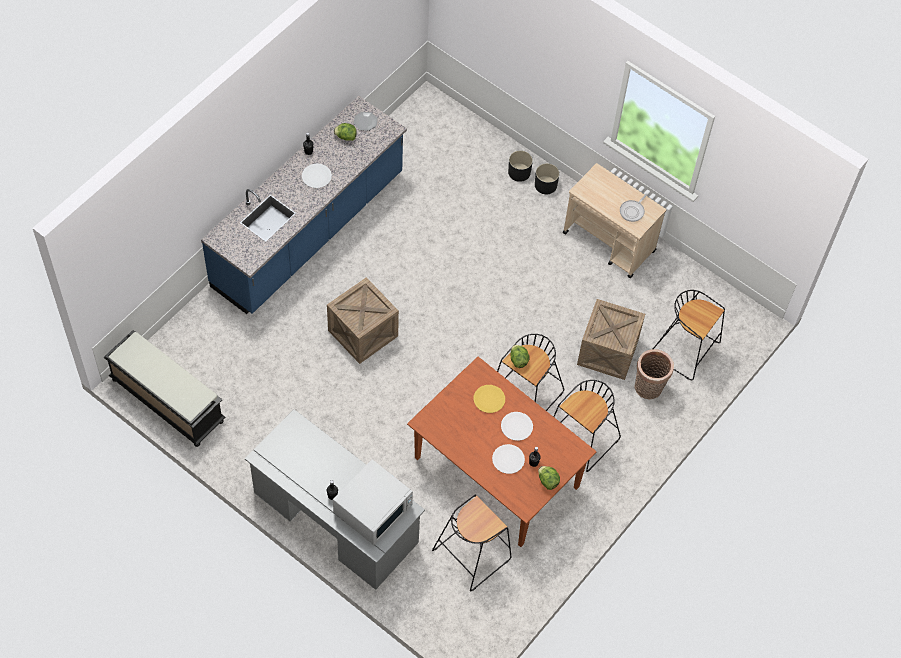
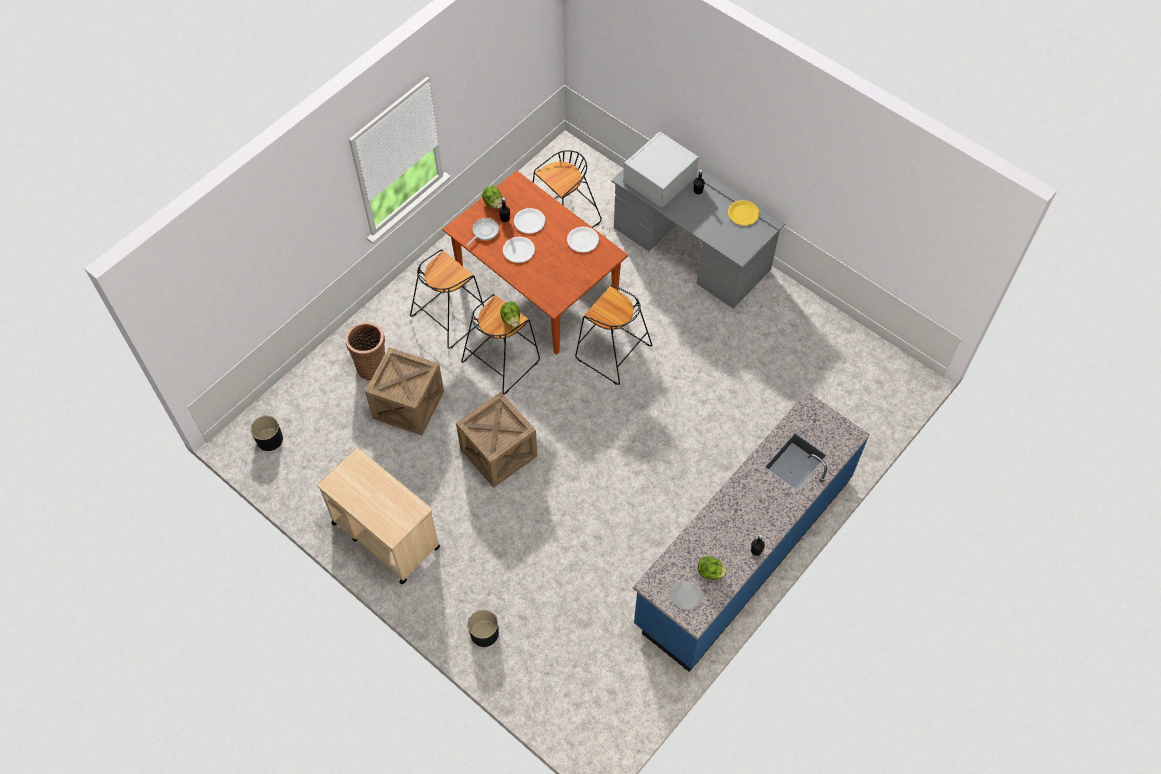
camera: 175 degrees left, 0 degrees up
black bench [103,330,225,447] -> none
white plate [302,164,332,188] -> white plate moved to [567,227,599,253]
crate [327,277,399,364] -> crate moved to [456,392,537,488]
yellow plate [474,385,505,413] -> yellow plate moved to [728,200,760,226]
black planter [535,163,560,194] -> black planter moved to [251,416,283,451]
frying pan [620,193,648,222] -> frying pan moved to [466,218,499,246]
black stool [653,290,725,380] -> black stool moved to [575,285,652,385]

